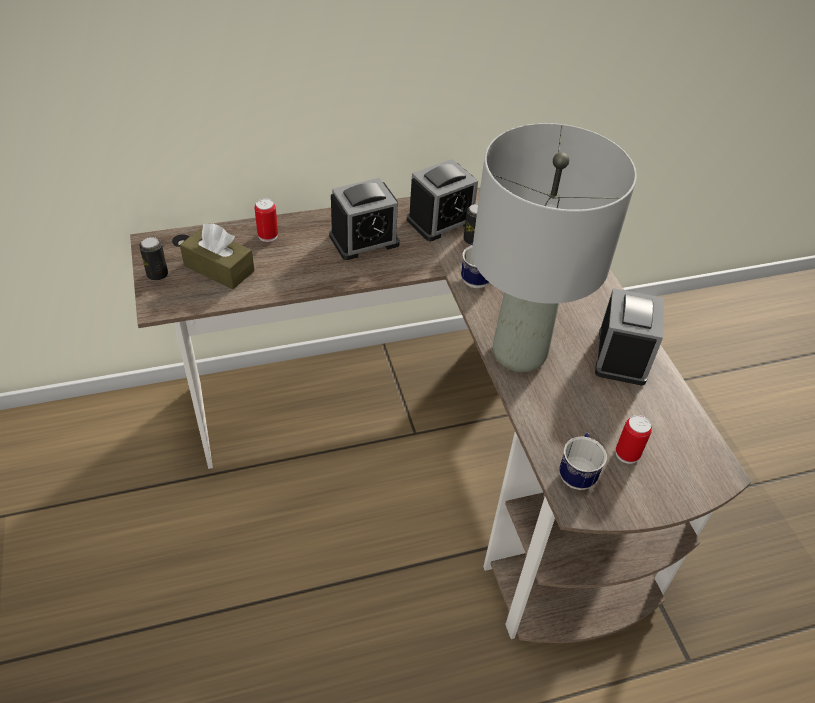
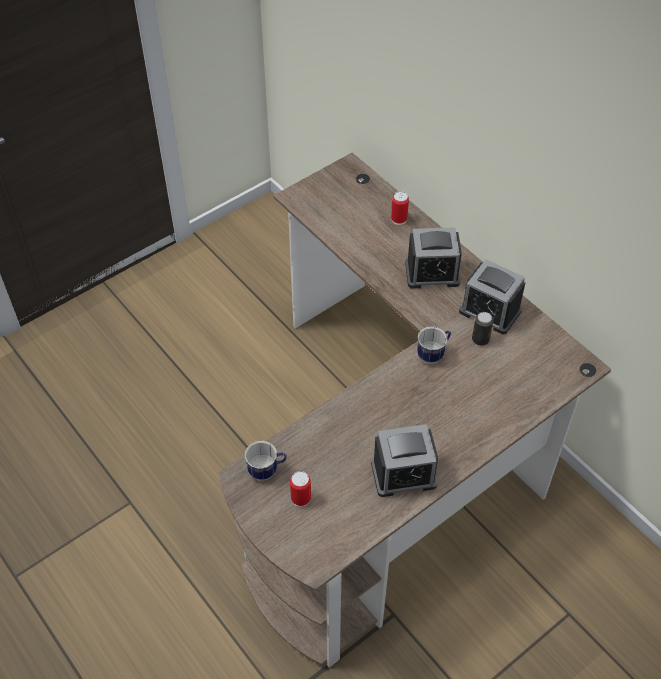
camera: 70 degrees right, 5 degrees up
can [139,237,168,281] -> none
brown tissue box [180,223,254,289] -> none
alarm clock [329,178,400,260] -> alarm clock turned 45 degrees counterclockwise [405,227,462,288]
grey table lamp [472,123,637,372] -> none

